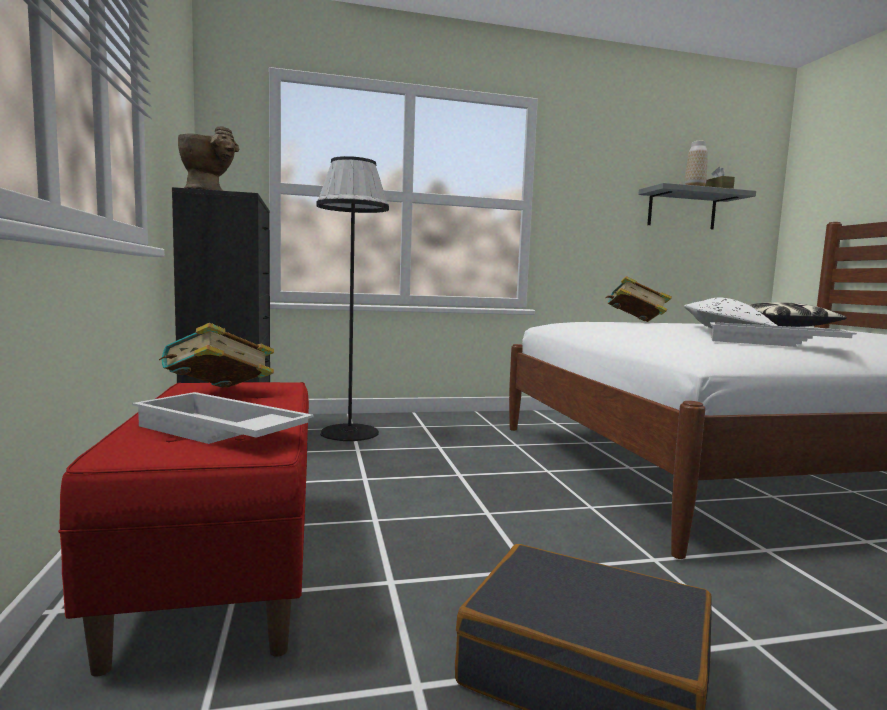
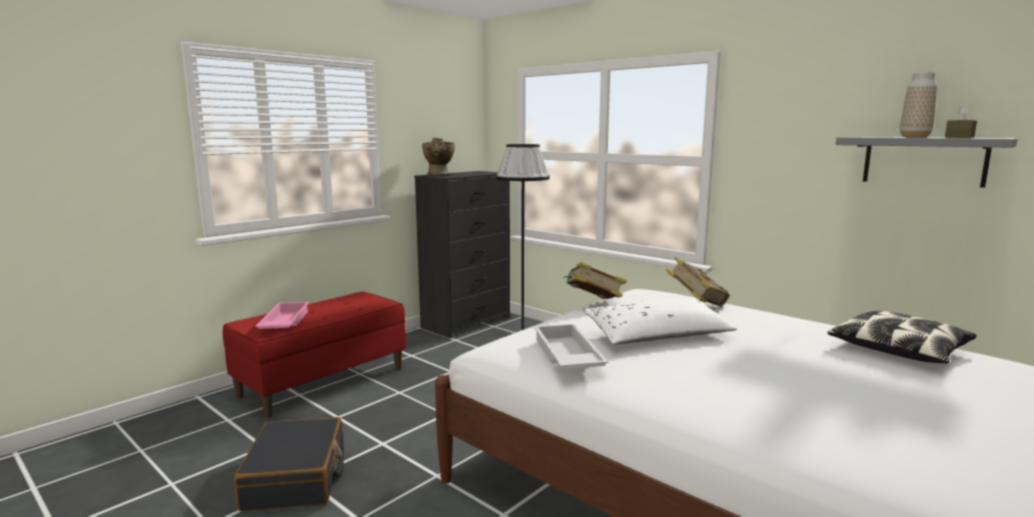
camera: 55 degrees right, 5 degrees up
white tray [132,392,314,444] -> pink tray [255,302,309,329]
book [159,323,274,388] -> book moved to [563,262,627,299]

